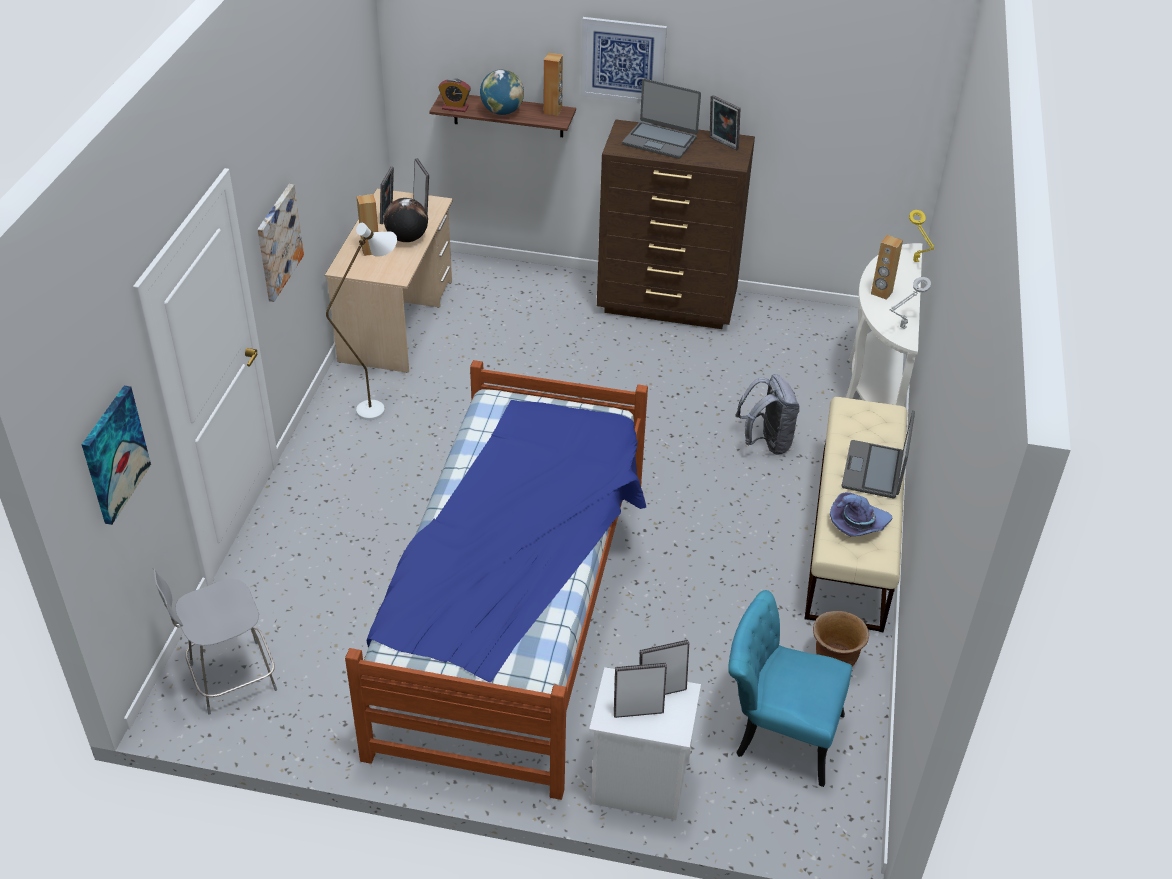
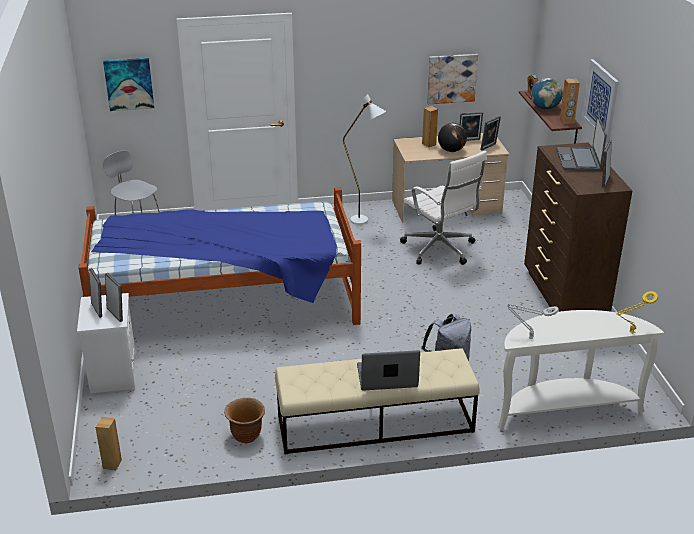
camera: 70 degrees right, 10 degrees down
picture [257,184,304,302] -> picture moved to [427,54,478,104]
turquoise chair [728,590,852,787] -> none
purple hat [830,492,892,536] -> none
brown speaker [871,235,903,300] -> brown speaker moved to [95,417,122,470]
none -> white office chair [400,151,487,265]

